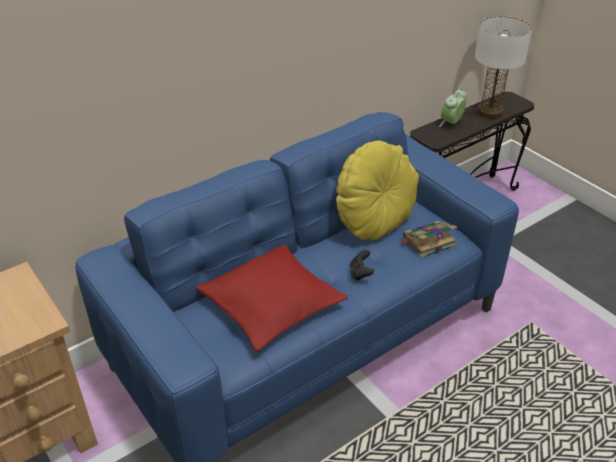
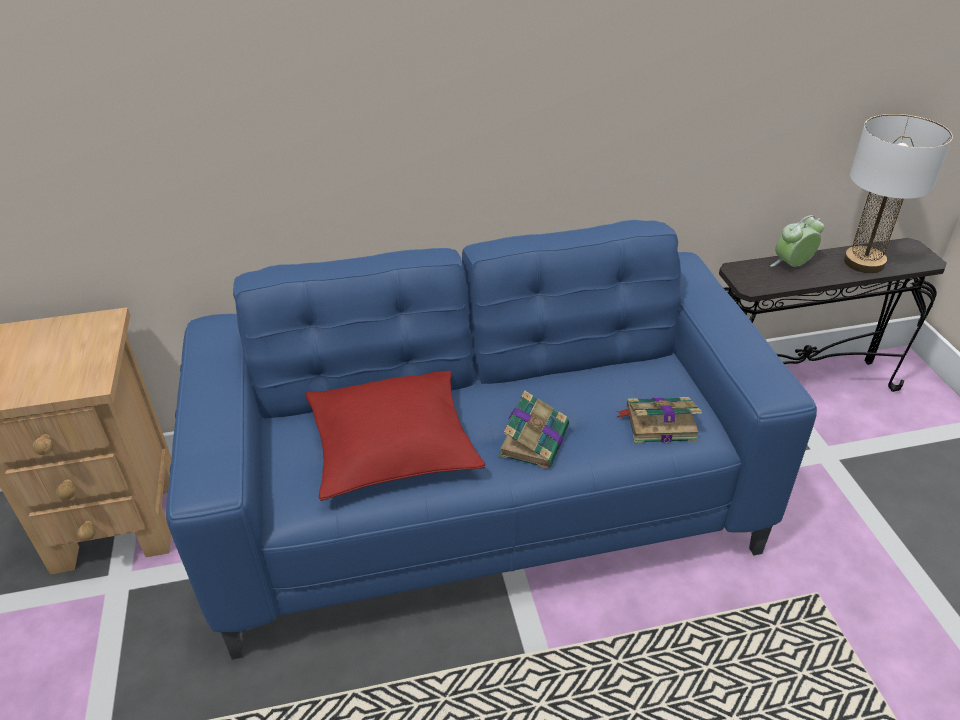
camera: 25 degrees right, 0 degrees up
yellow pillow [336,140,419,240] -> none
black game controller [350,250,374,281] -> book [498,390,569,469]

